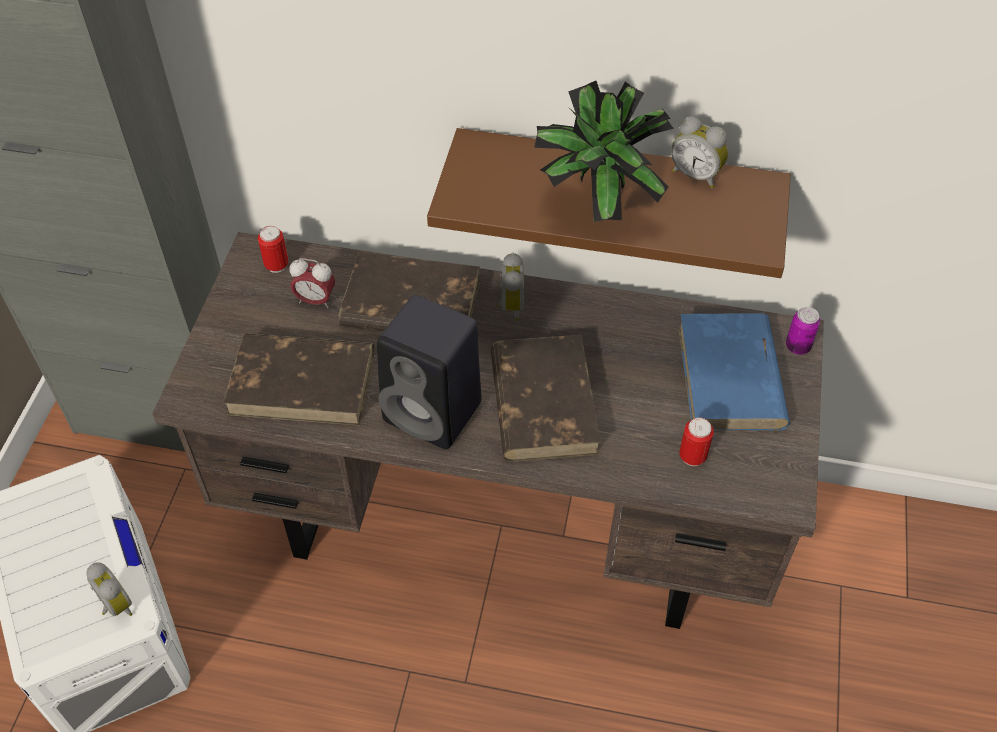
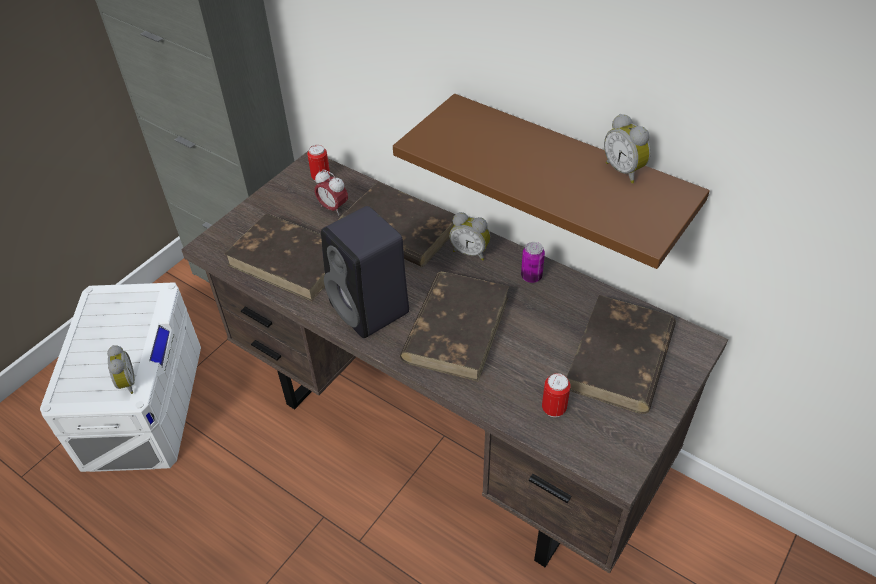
camera: 25 degrees right, 5 degrees down
alarm clock [496,253,524,321] -> alarm clock turned 90 degrees clockwise [449,212,490,261]
potted plant [534,81,674,222] -> none
blue book [678,313,790,431] -> brown book [567,295,676,414]
can [786,307,820,355] -> can moved to [521,242,545,283]

